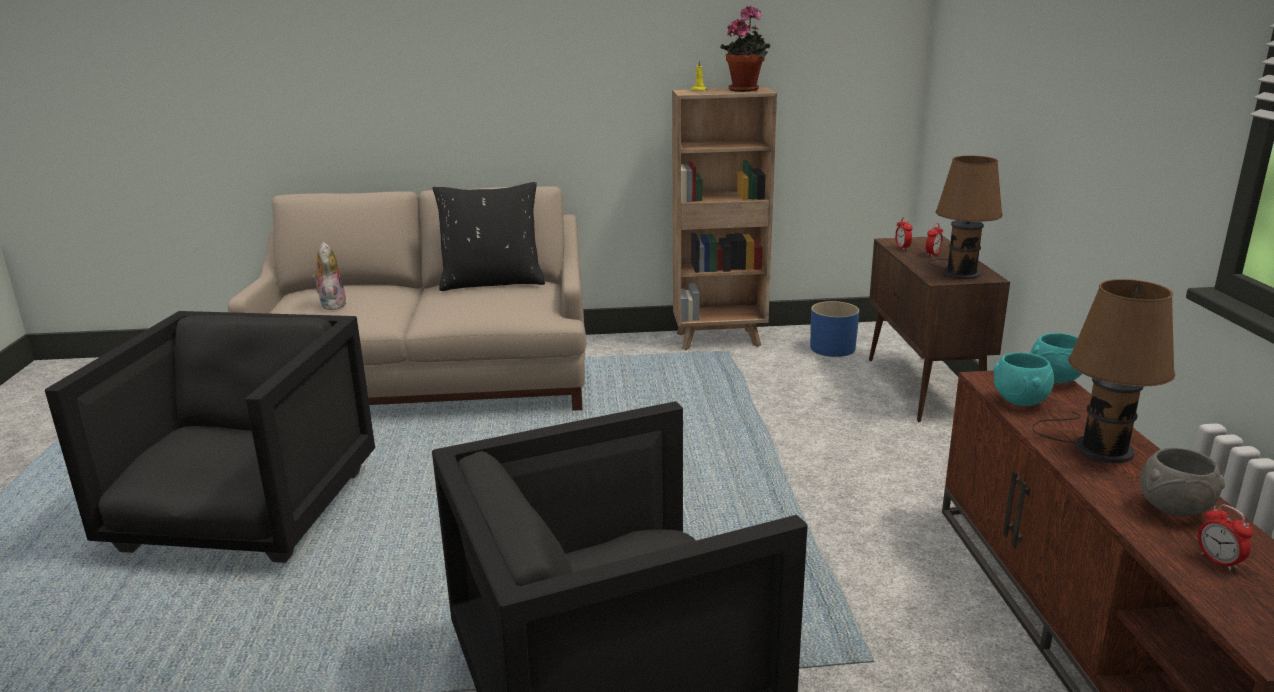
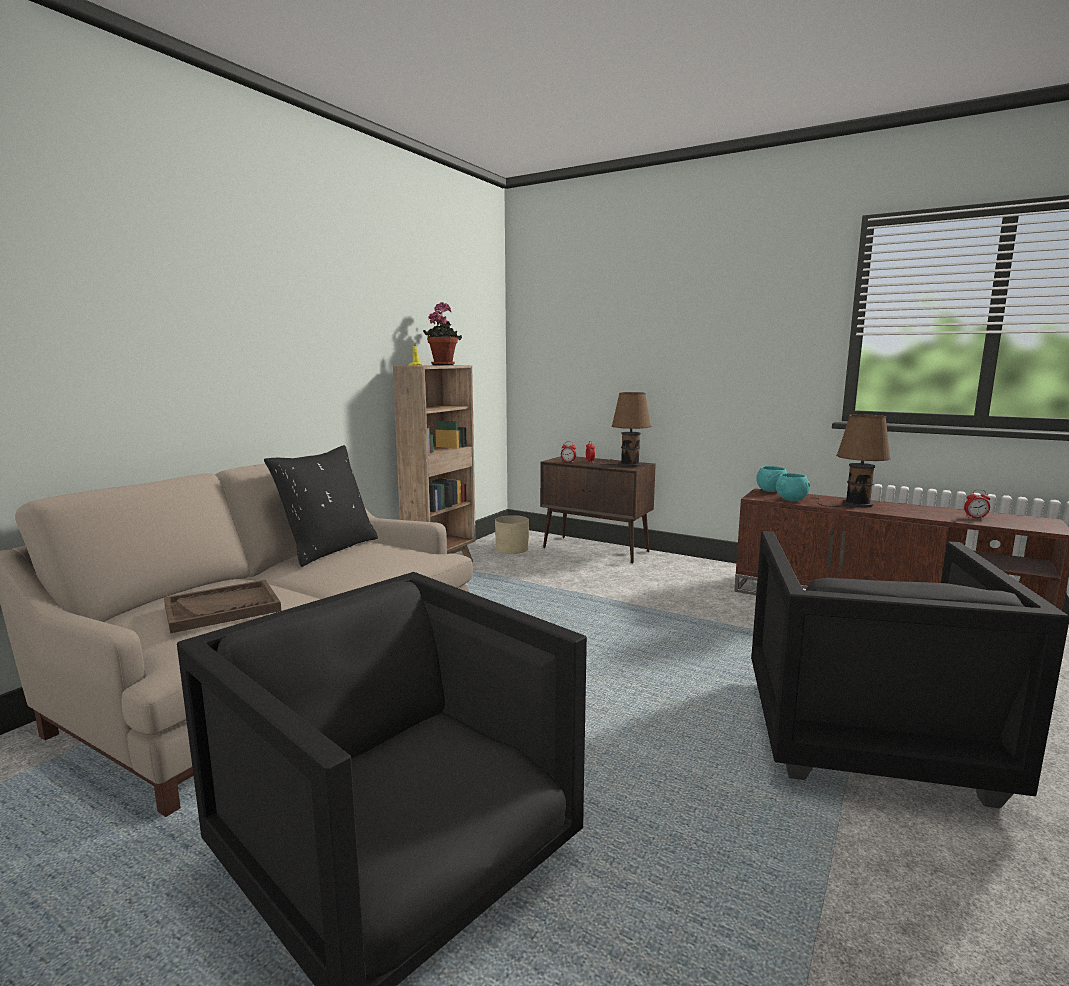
camera: 55 degrees left, 10 degrees down
plush toy [312,242,347,310] -> brown tray [164,580,281,633]
blue planter [810,301,859,357] -> beige planter [495,515,529,554]
grey bowl [1140,448,1225,517] -> none

